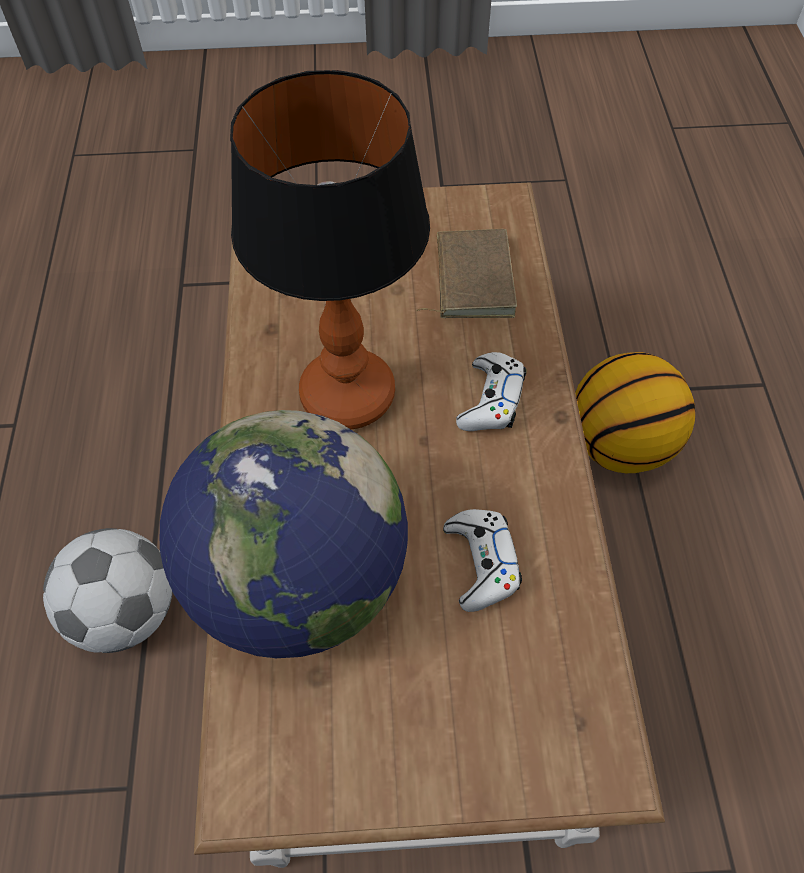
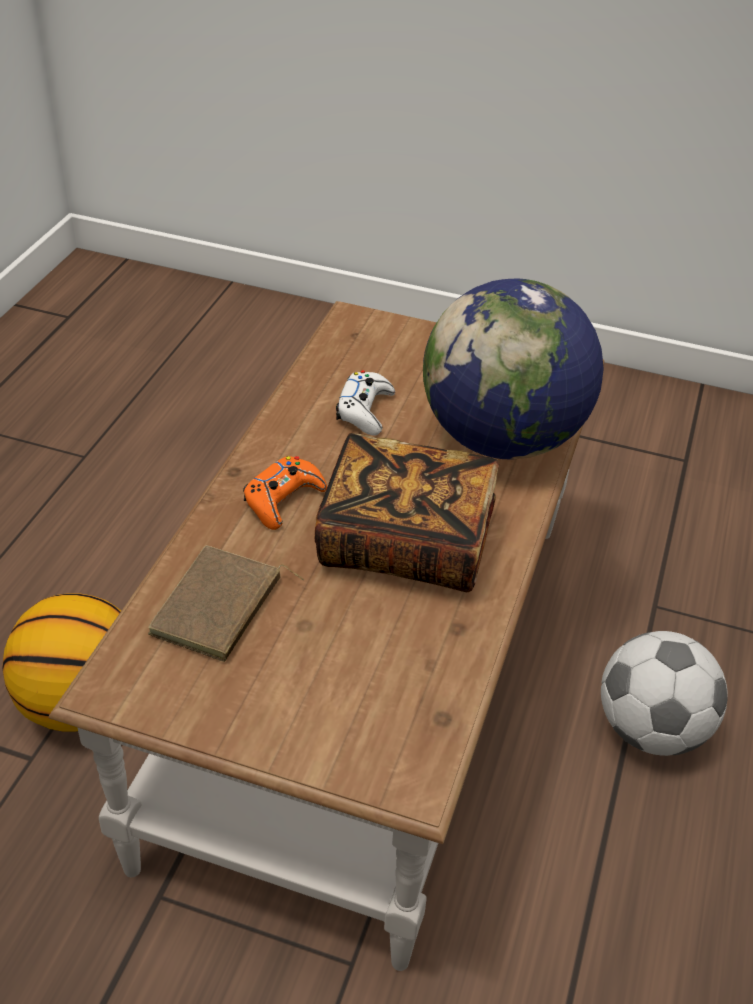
camera: 160 degrees left, 15 degrees down
table lamp [230,70,430,430] -> book [315,433,499,592]
white game controller [456,352,526,431] -> orange game controller [243,456,327,530]

